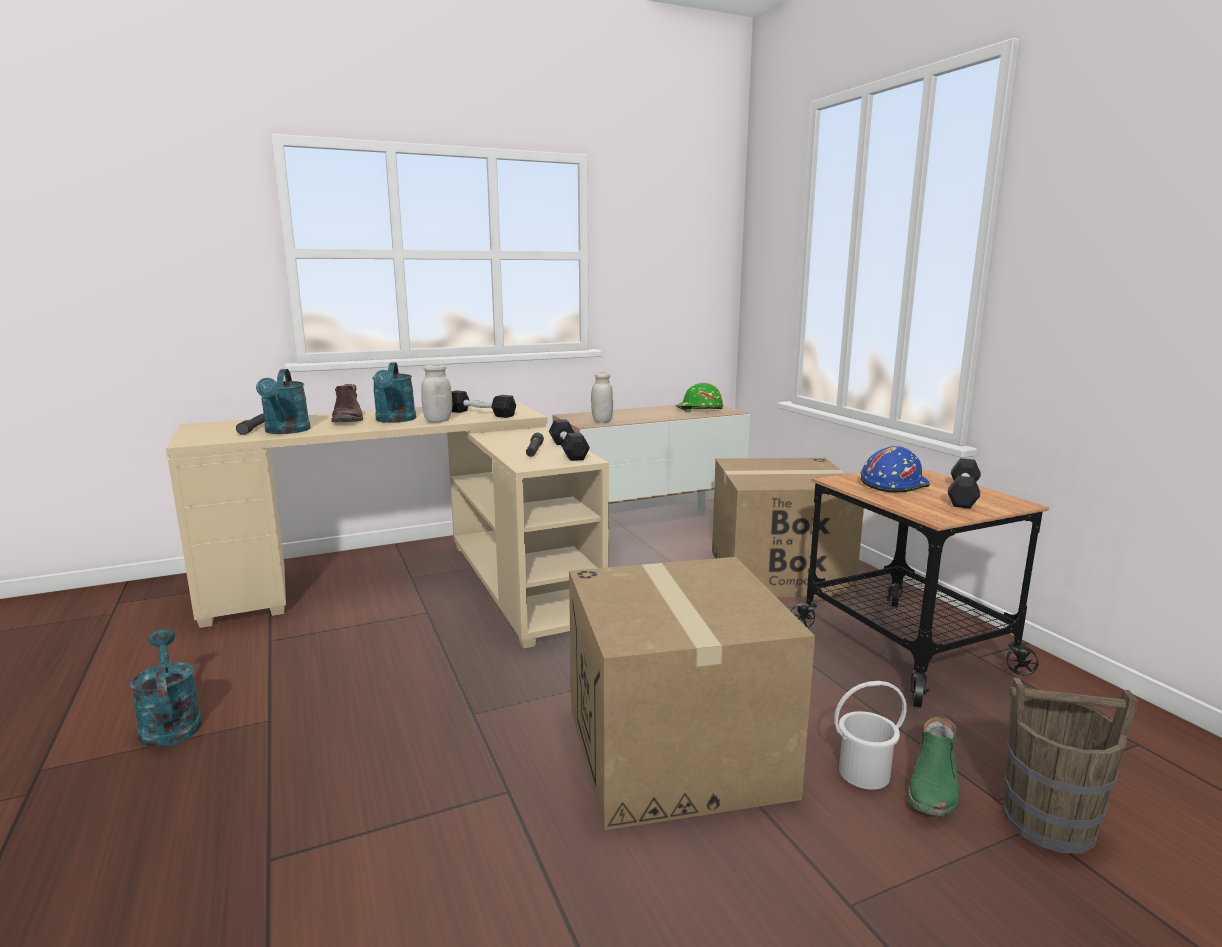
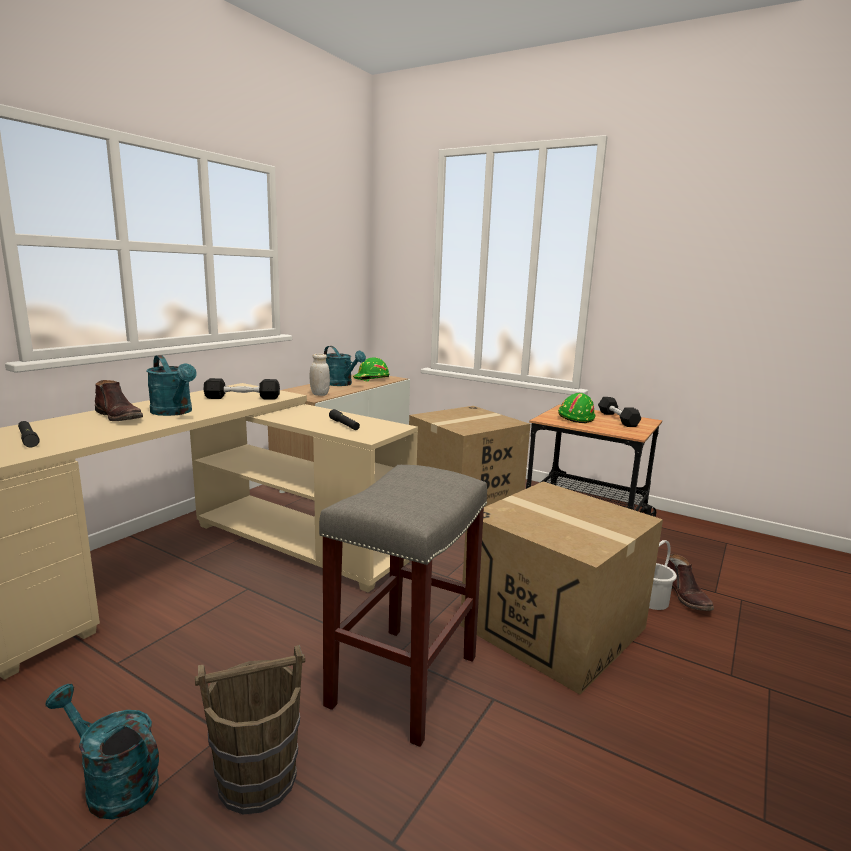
camera: 35 degrees left, 0 degrees up
turquoise watering can [256,369,311,434] -> turquoise watering can moved to [324,346,366,386]
white jar [421,364,452,422] -> none
black dumbbell [549,419,590,461] -> none
blue hard hat [861,446,930,493] -> green hard hat [558,393,596,423]
green boot [907,716,959,817] -> brown boot [667,554,714,611]
brown bucket [1003,677,1138,853] -> brown bucket moved to [195,645,305,814]
none -> grey stool [319,465,487,747]

